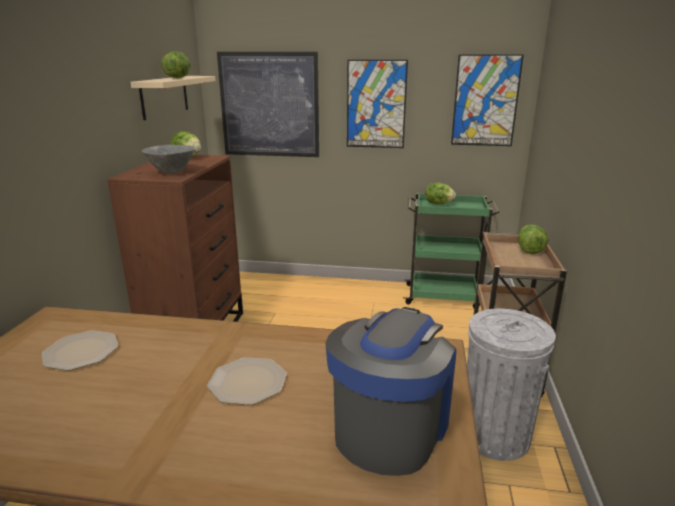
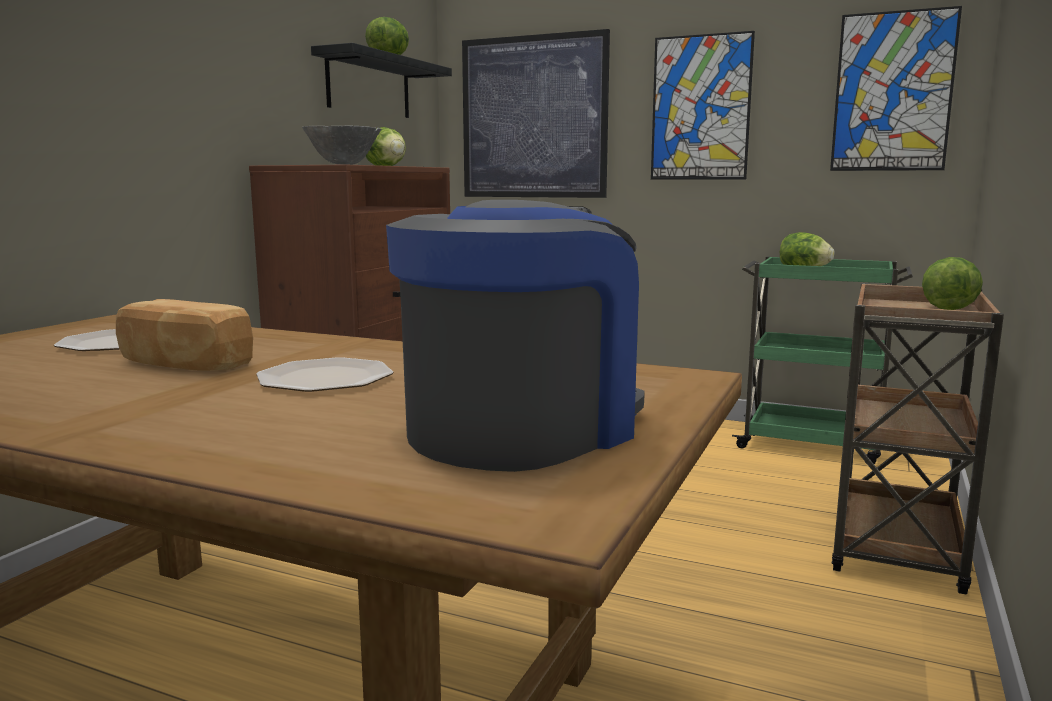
camera: 15 degrees right, 10 degrees down
beige shelf [130,76,215,120] -> black shelf [311,43,452,118]
grey trash can [467,309,556,461] -> none
none -> bread [116,299,253,371]

